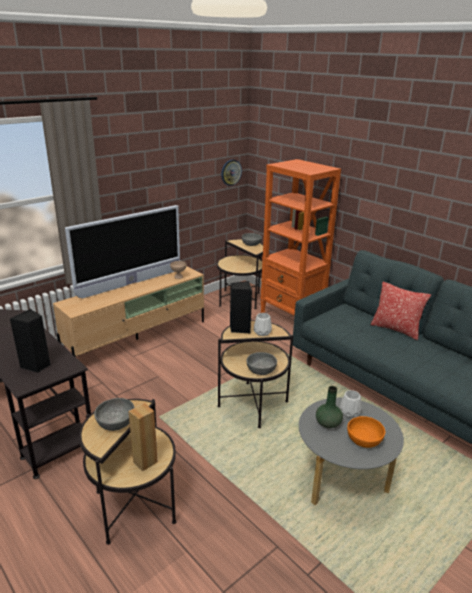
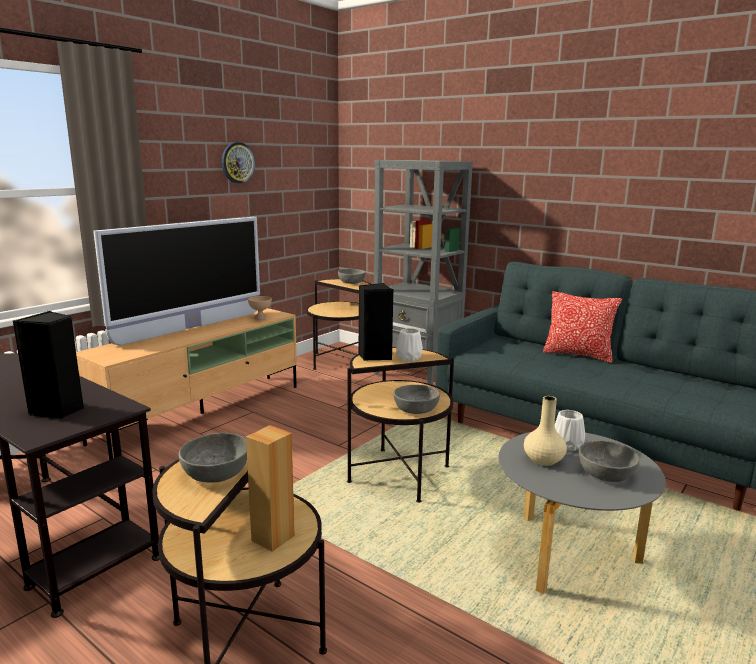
camera: 10 degrees left, 10 degrees down
wall clock [221,159,242,186] -> wall clock moved to [222,142,255,184]
orange bookcase [260,159,341,316] -> grey bookcase [374,160,473,385]
green vase [316,386,343,428] -> beige vase [524,396,567,466]
orange bowl [347,416,385,448] -> grey bowl [579,440,640,482]

